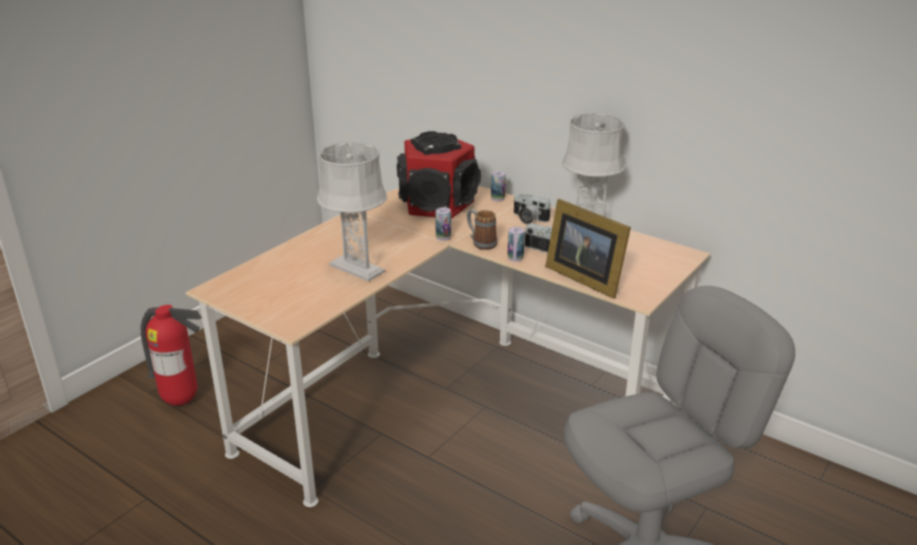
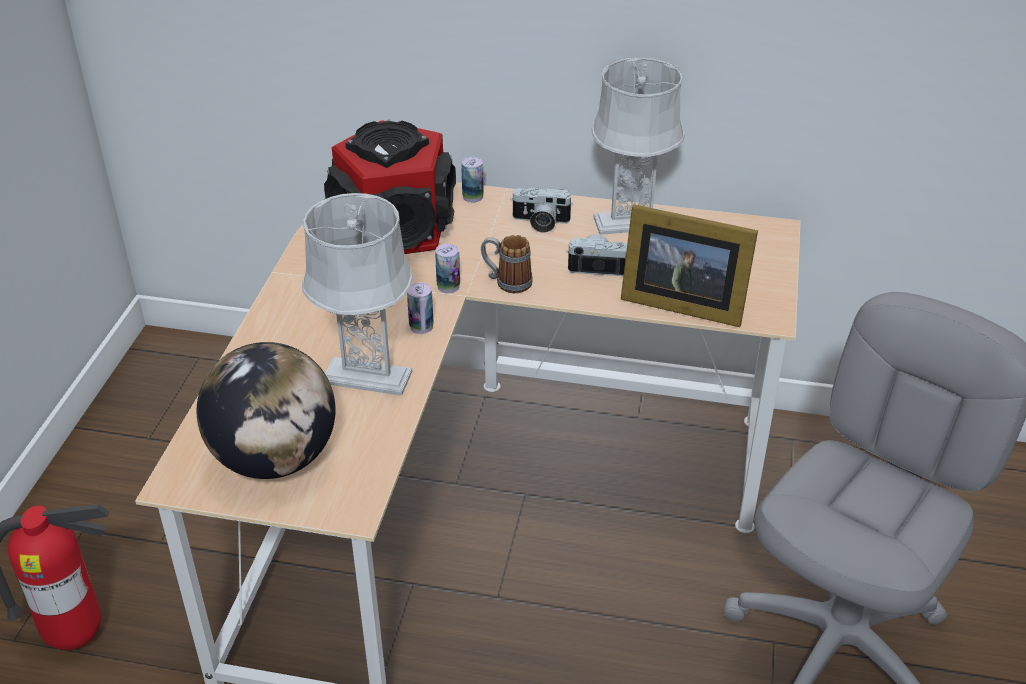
camera: 25 degrees left, 10 degrees up
can [508,227,525,262] -> can moved to [407,282,434,334]
none -> globe [197,342,336,479]

